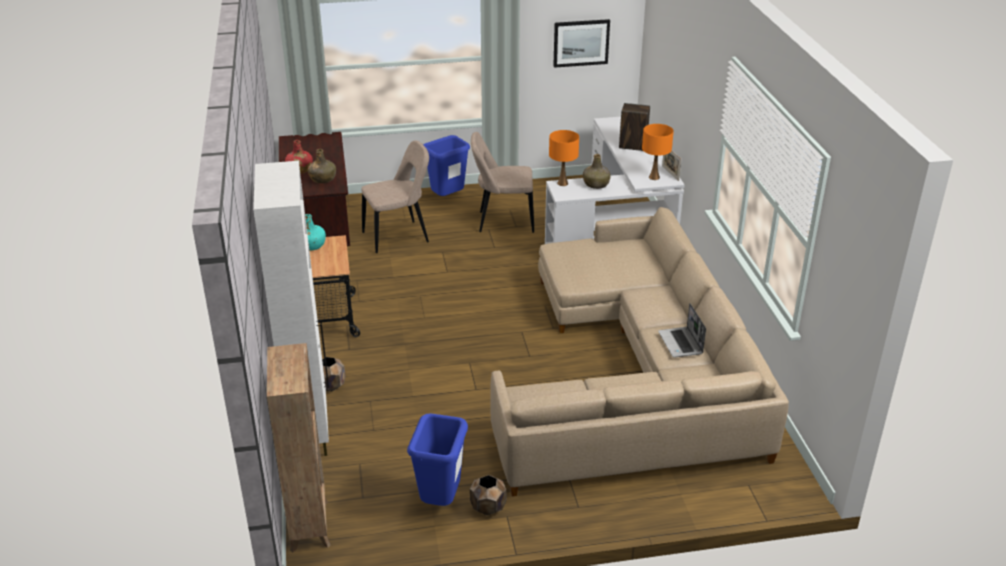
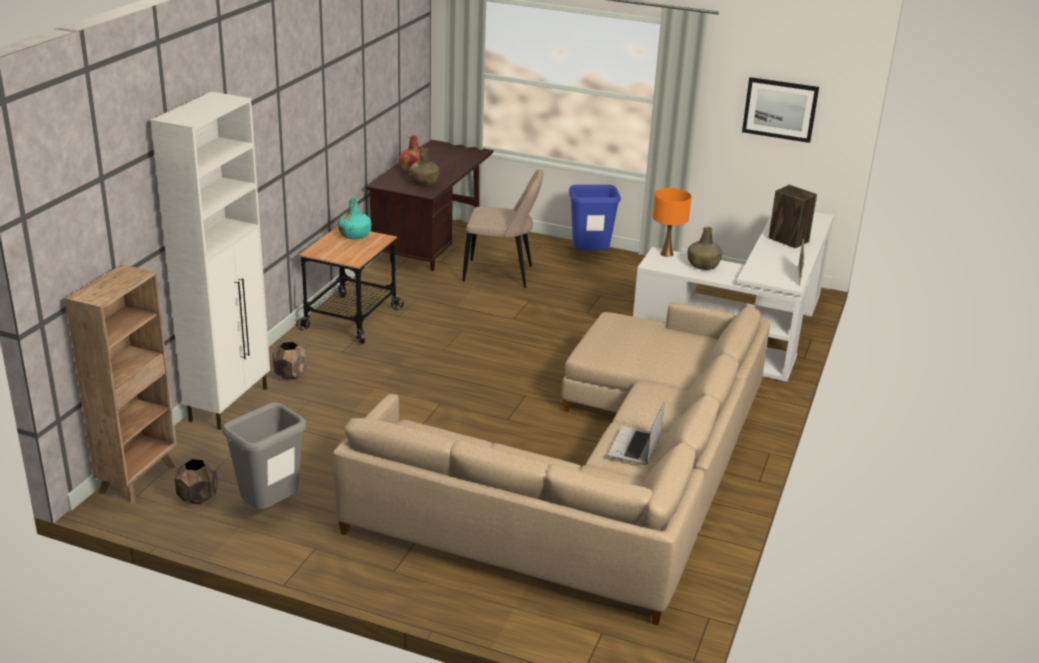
camera: 30 degrees right, 5 degrees down
blue trash can [407,413,468,506] -> grey trash can [222,402,306,509]
brown planter [470,475,506,515] -> brown planter moved to [175,459,218,504]
beige chair [471,132,534,233] -> none
orange table lamp [642,124,674,180] -> none

